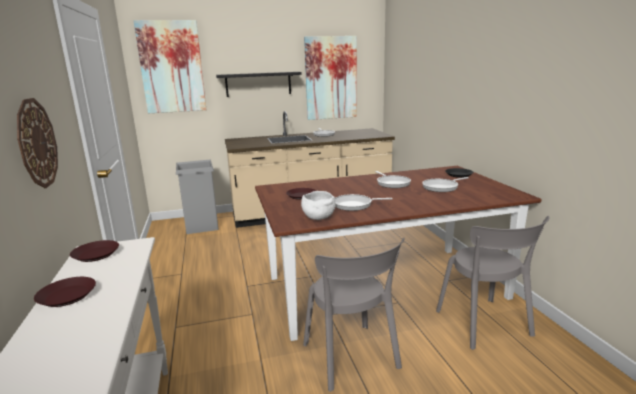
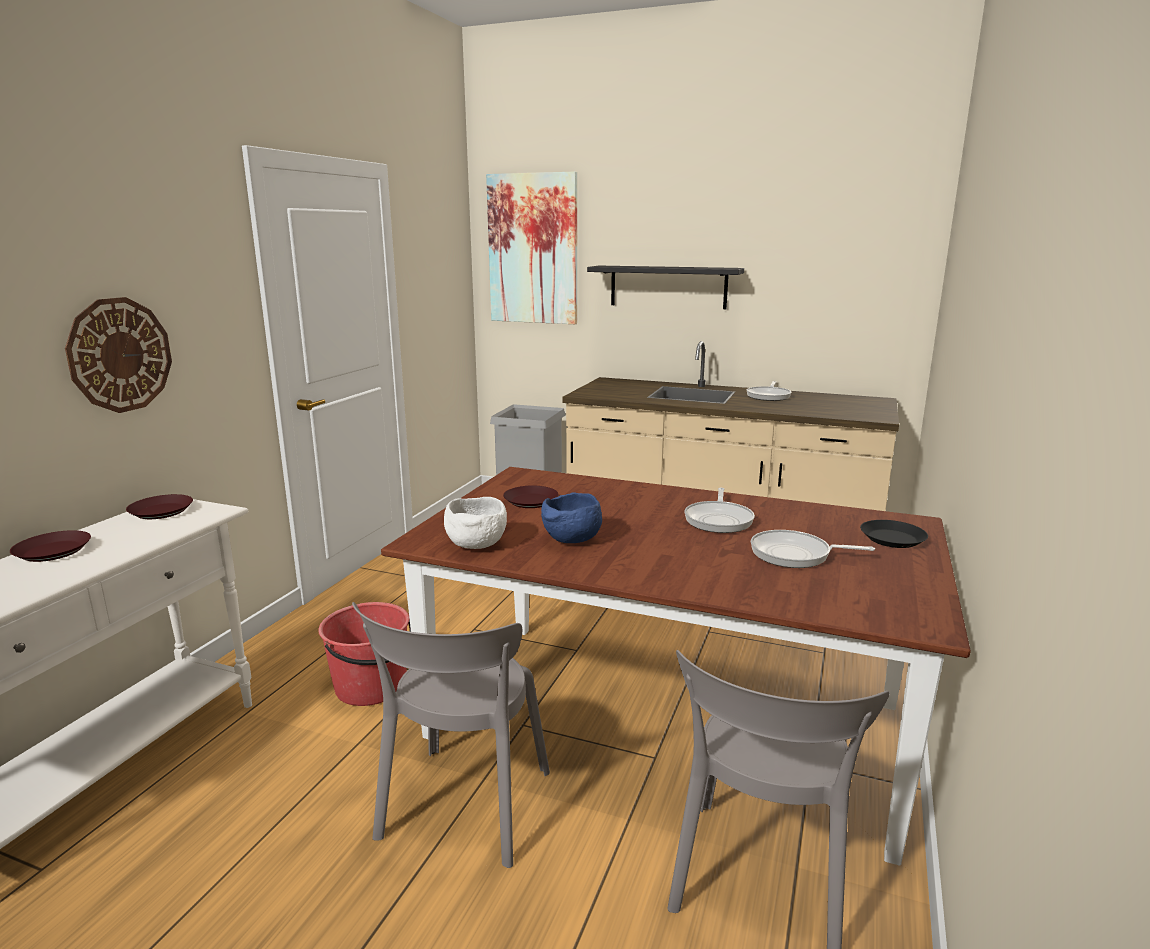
camera: 35 degrees right, 0 degrees up
picture [304,36,357,120] -> none
frying pan [335,194,393,211] -> blue bowl [541,492,602,543]
none -> red bucket [318,602,411,706]

